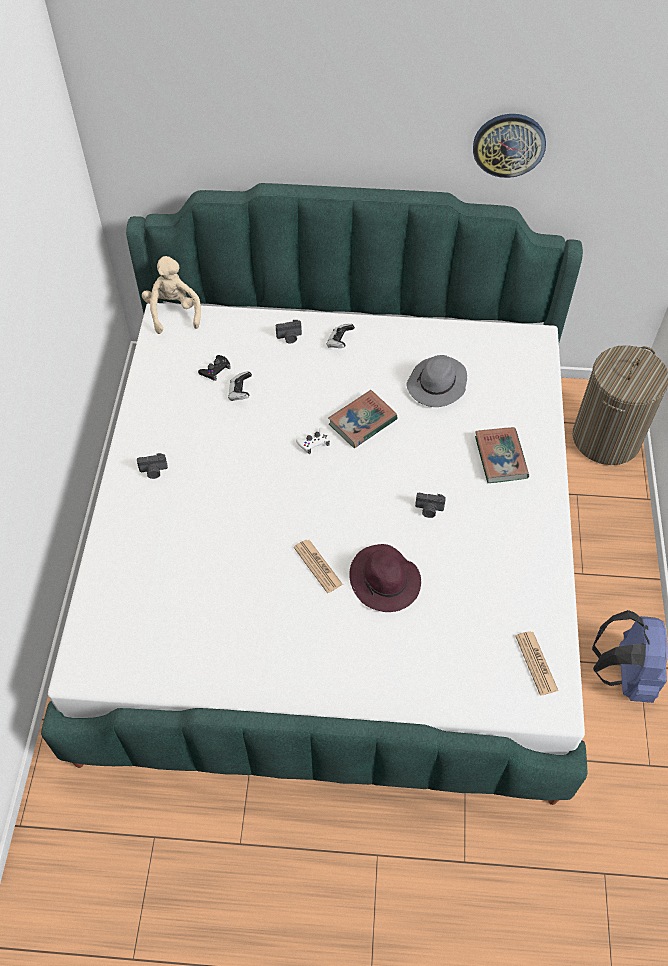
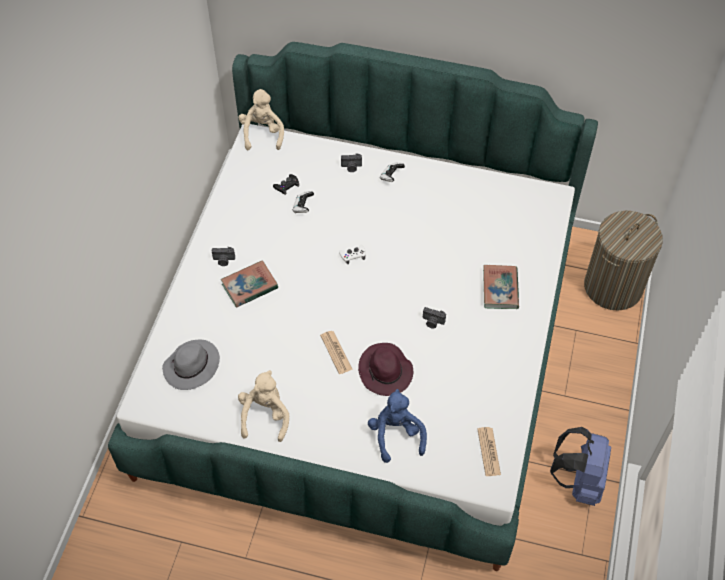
camera: 10 degrees right, 0 degrees up
book [328,390,398,448] -> book moved to [221,260,278,308]
grey hat [407,355,467,407] -> grey hat moved to [162,340,220,390]
wall clock [473,114,546,178] -> none
none -> beige plush toy [238,370,289,442]
none -> blue plush toy [368,389,427,463]

